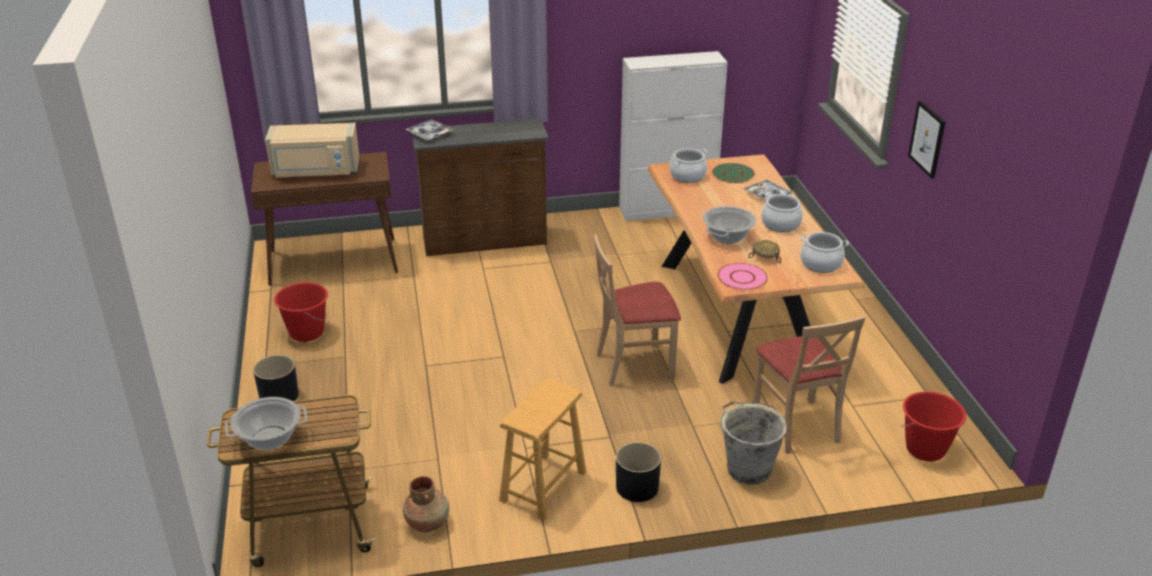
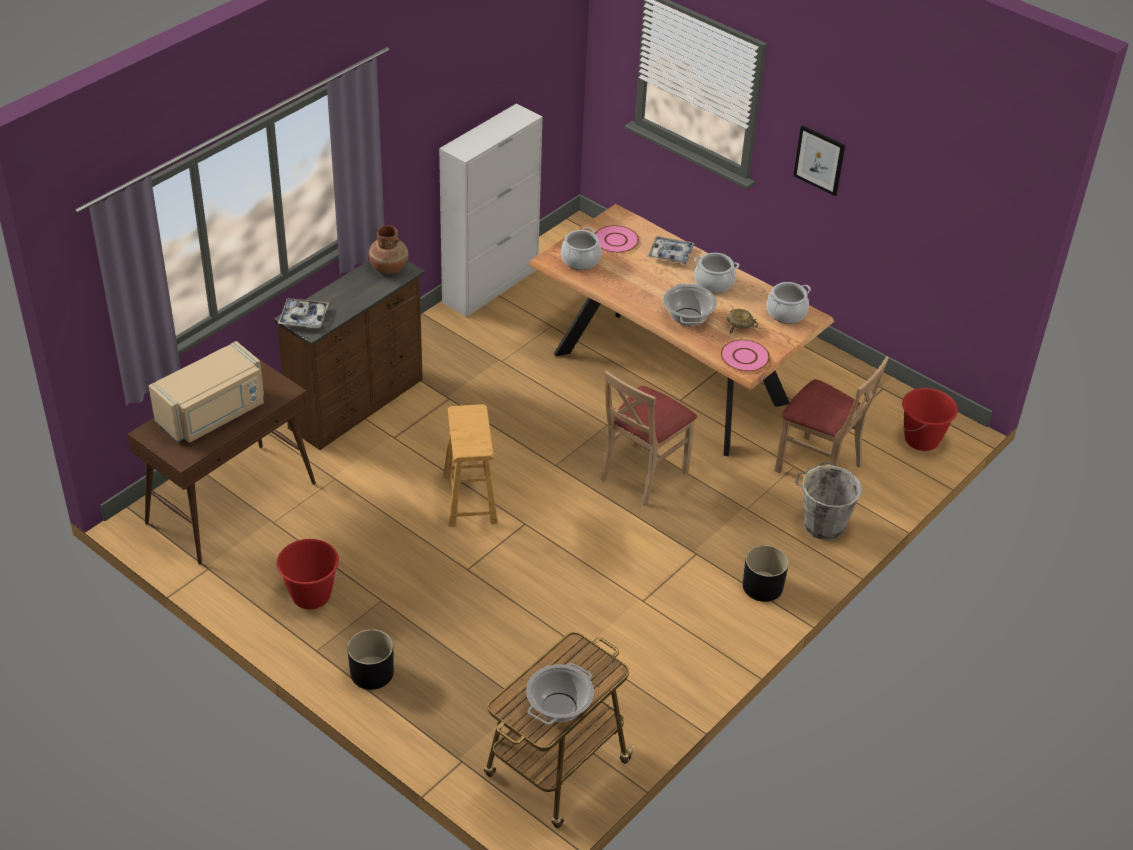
camera: 40 degrees left, 10 degrees up
brown vase [403,476,449,533] -> brown vase moved to [369,225,409,274]
brown stool [499,378,586,521] -> brown stool moved to [443,404,498,527]
green plate [712,163,755,183] -> pink plate [595,225,639,253]

